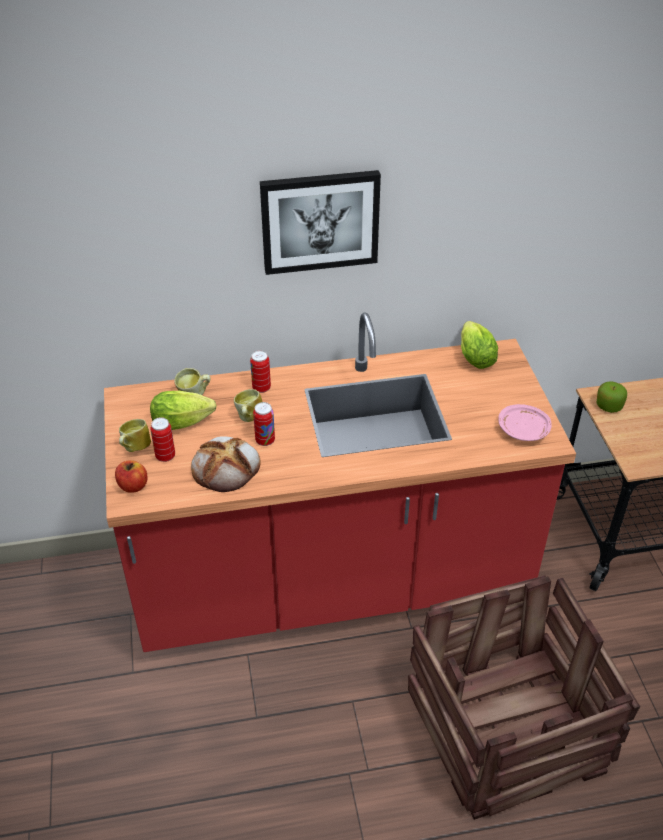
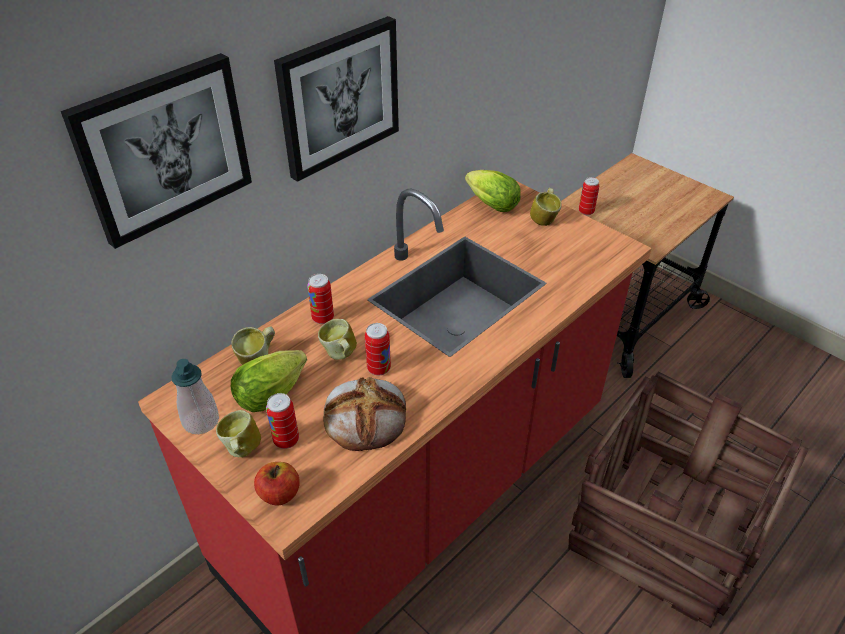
camera: 35 degrees left, 0 degrees up
pink plate [498,404,552,441] -> none
apple [596,382,627,413] -> can [579,177,599,216]
none -> picture [61,53,252,249]
none -> soap dispenser [171,359,219,434]
none -> mug [530,188,562,226]

